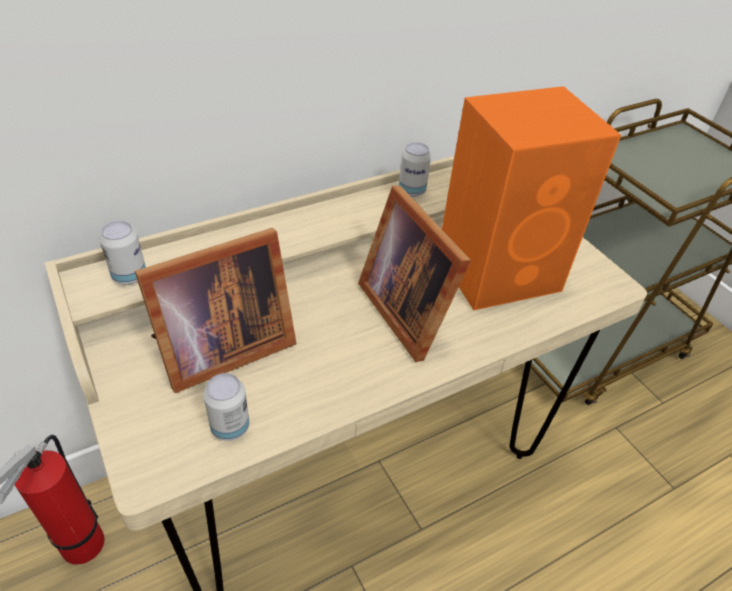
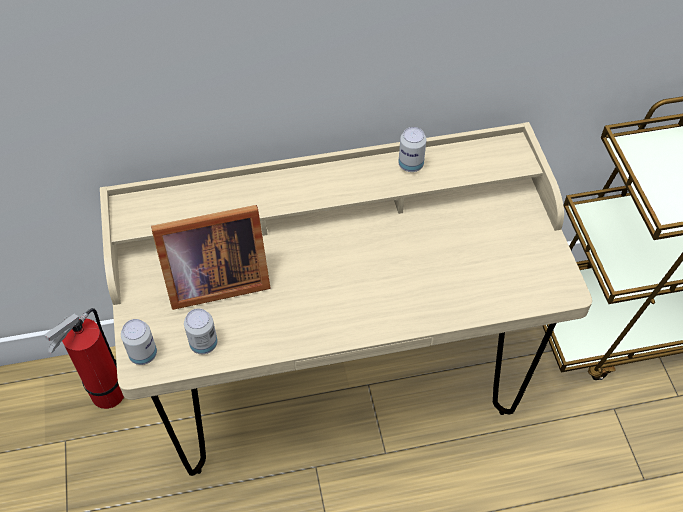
camera: 20 degrees right, 10 degrees up
can [100,221,146,284] -> can moved to [121,319,157,365]
picture frame [358,186,471,362] -> none
orange speaker [442,86,621,310] -> none

